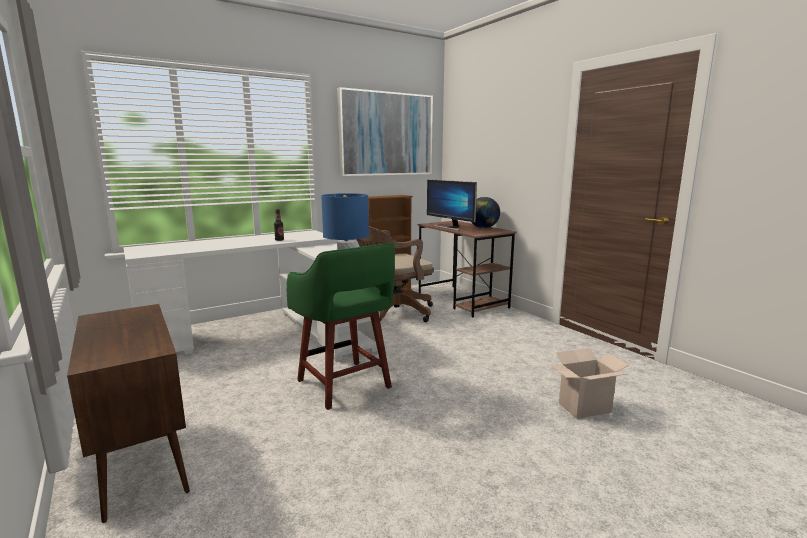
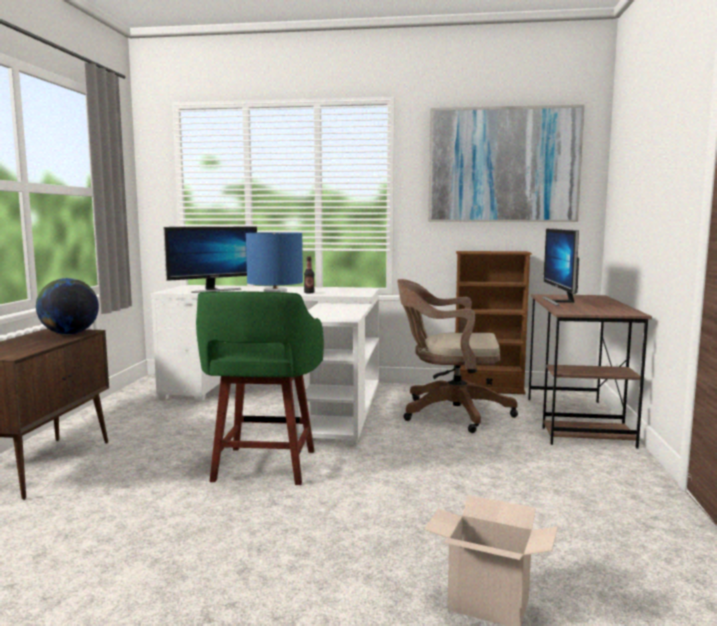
camera: 40 degrees right, 5 degrees down
globe [472,197,500,228] -> globe moved to [36,278,99,335]
none -> monitor [163,226,257,293]

